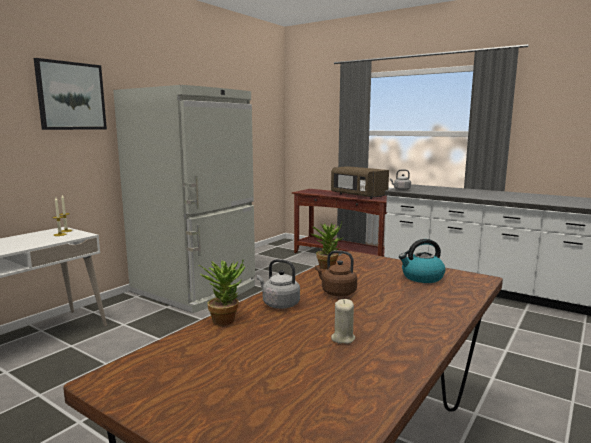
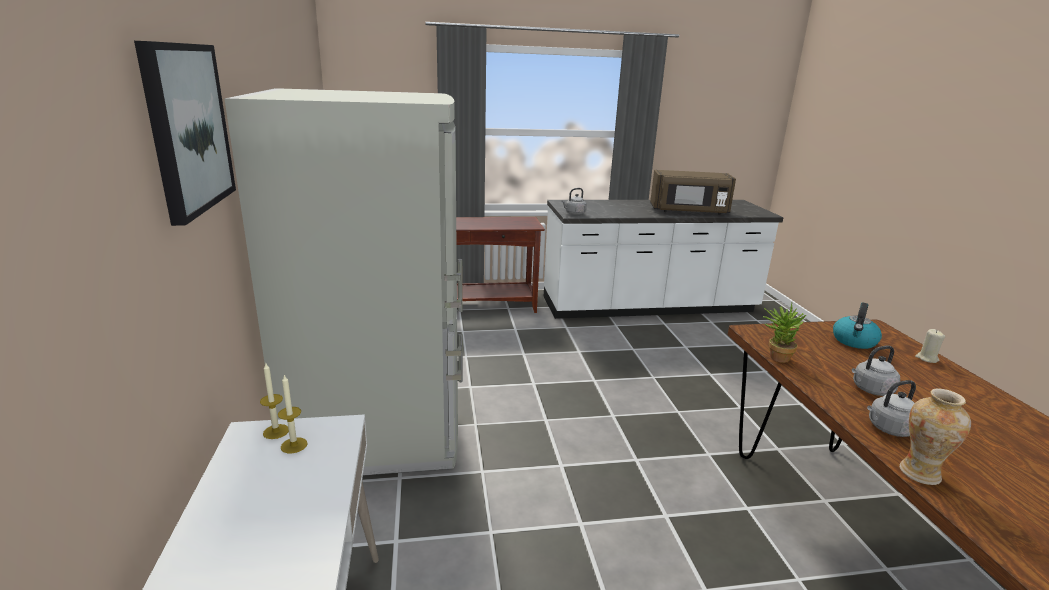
camera: 45 degrees left, 10 degrees up
potted plant [198,259,245,326] -> vase [899,388,971,485]
brown kettle [315,250,357,296] -> grey kettle [852,346,900,396]
brown microwave [331,166,389,199] -> brown microwave moved to [650,170,736,215]
beige candle [331,299,355,344] -> beige candle moved to [915,329,945,363]

